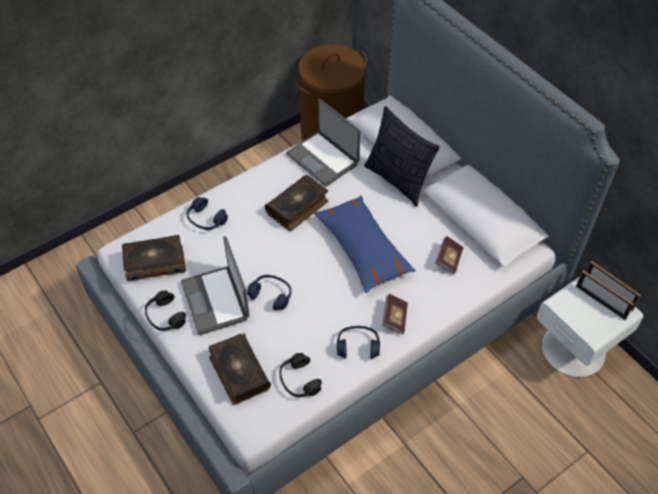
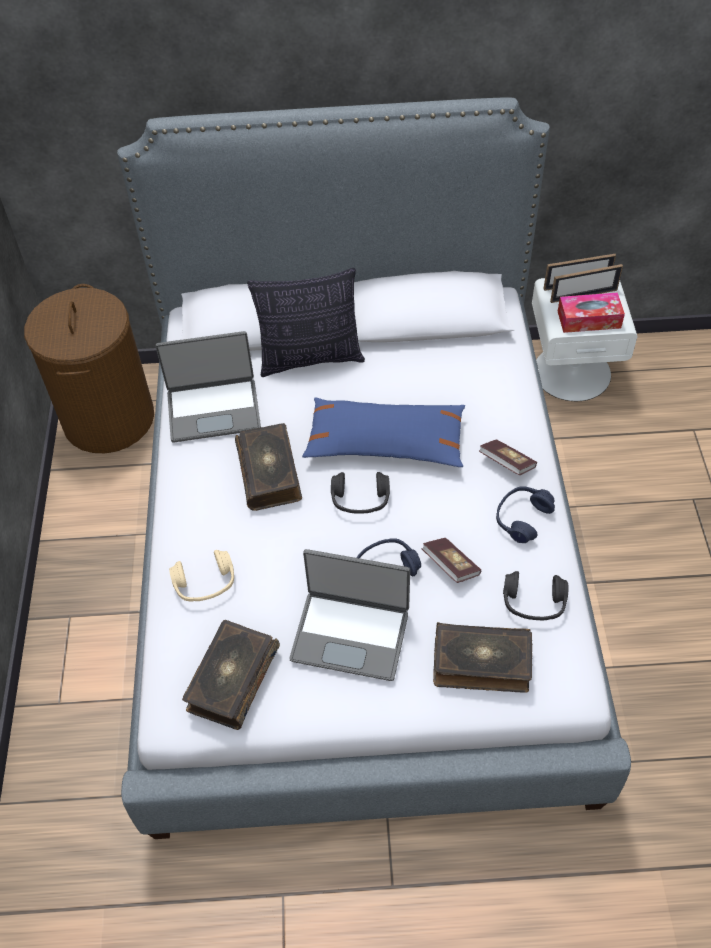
camera: 55 degrees left, 0 degrees up
black headphones [145,290,186,331] -> black headphones moved to [331,472,390,514]
blue headphones [187,197,228,230] -> beige headphones [169,550,234,602]
book [435,236,463,274] -> book moved to [421,538,481,583]
none -> tissue box [558,293,625,333]

